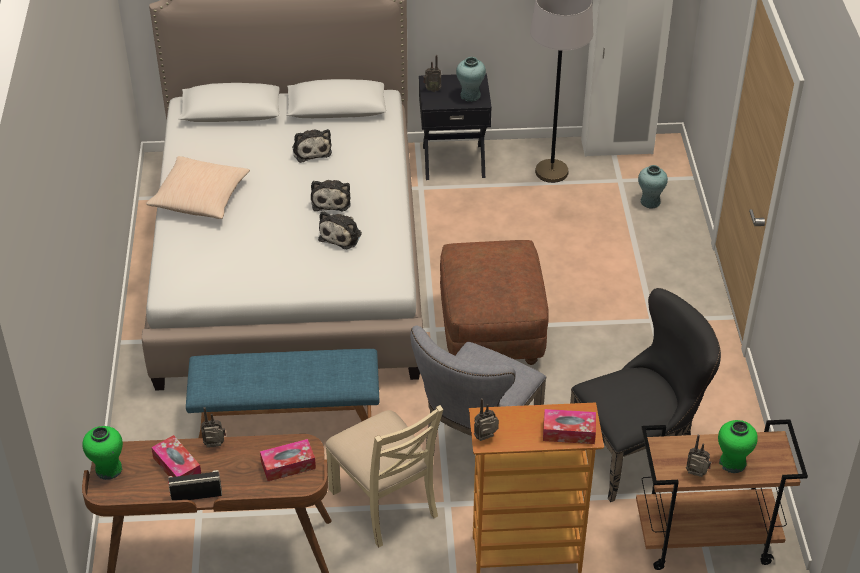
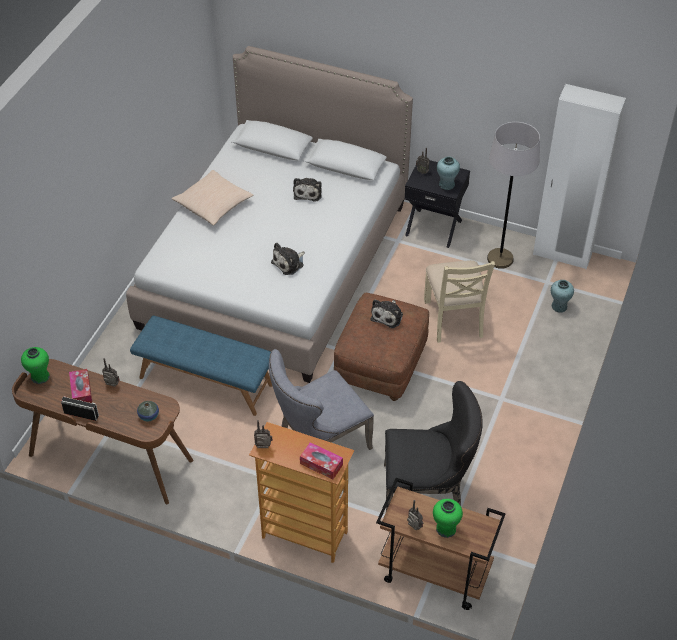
camera: 25 degrees right, 5 degrees up
tissue box [260,439,316,481] -> vase [137,401,159,421]
plush toy [311,180,351,212] -> plush toy moved to [370,299,403,328]
beige chair [325,405,443,548] -> beige chair moved to [424,260,495,343]

